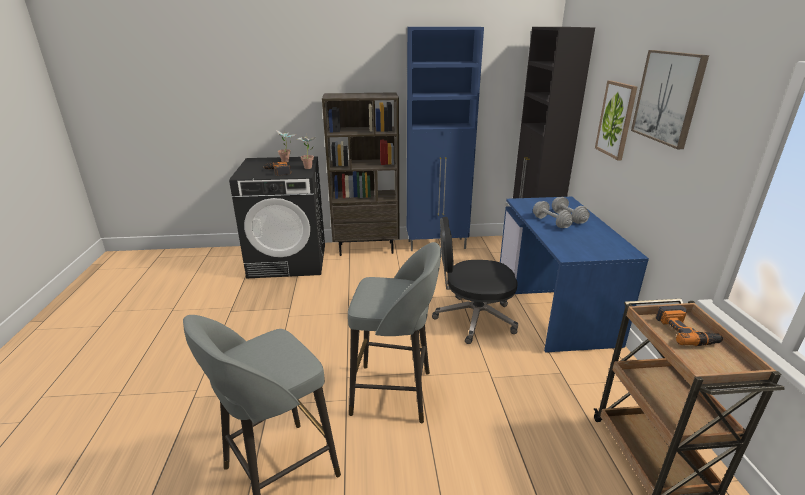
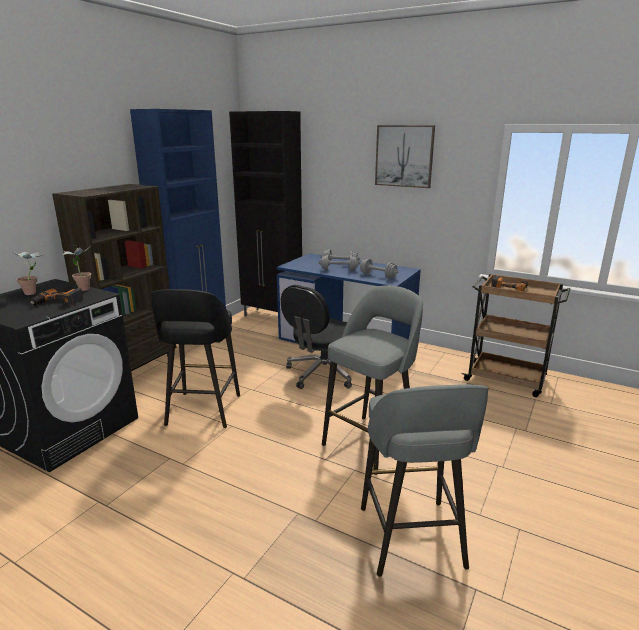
camera: 55 degrees left, 5 degrees down
picture [595,80,637,160] -> none
none -> black stool [151,289,240,428]
none -> grey dumbbell [360,259,399,279]

